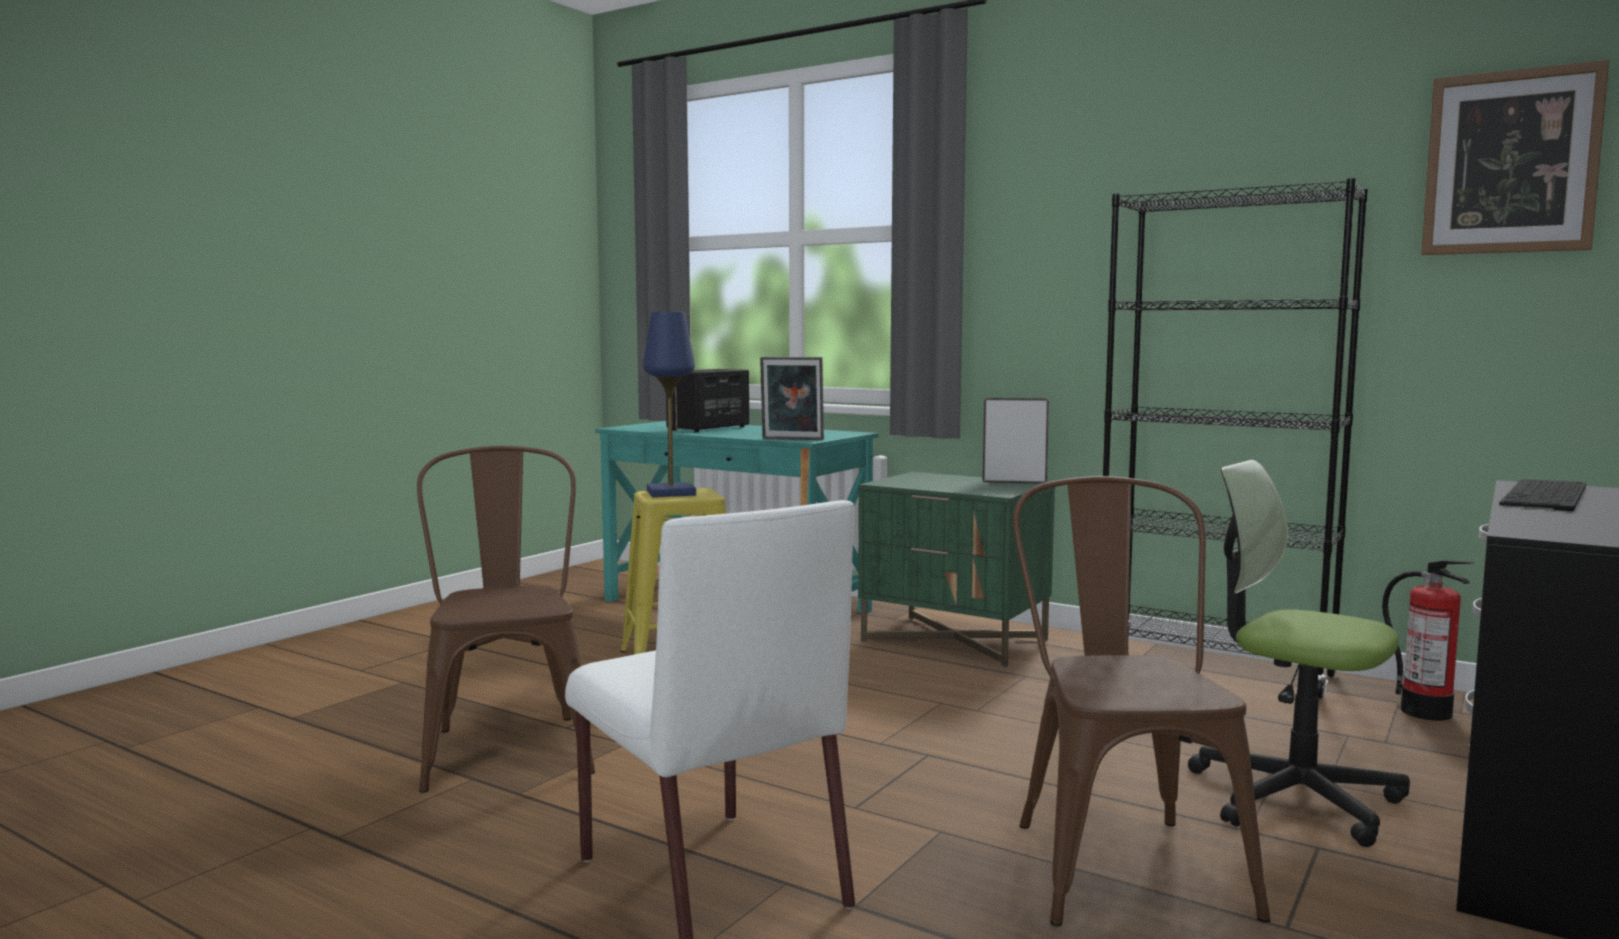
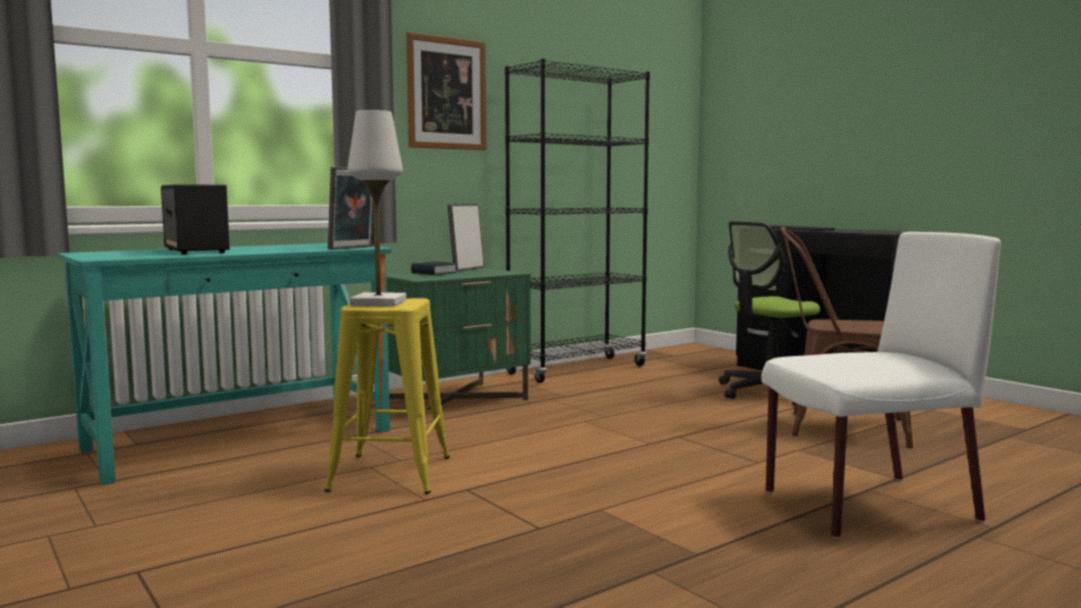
camera: 70 degrees left, 0 degrees up
brown chair [417,446,595,793] -> none
blue table lamp [643,312,696,497] -> white table lamp [348,110,406,306]
fire extinguisher [1382,560,1474,721] -> none
picture [1421,60,1609,255] -> picture moved to [406,32,486,150]
none -> book [411,261,457,275]

